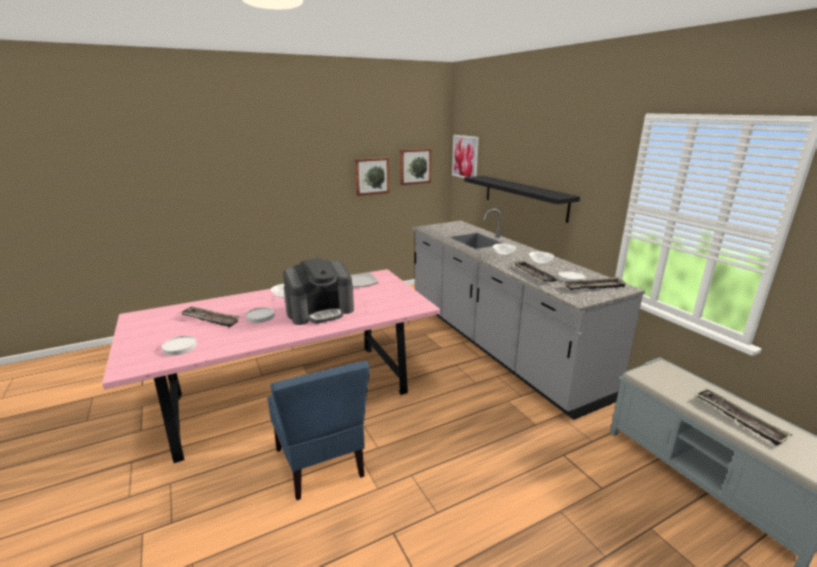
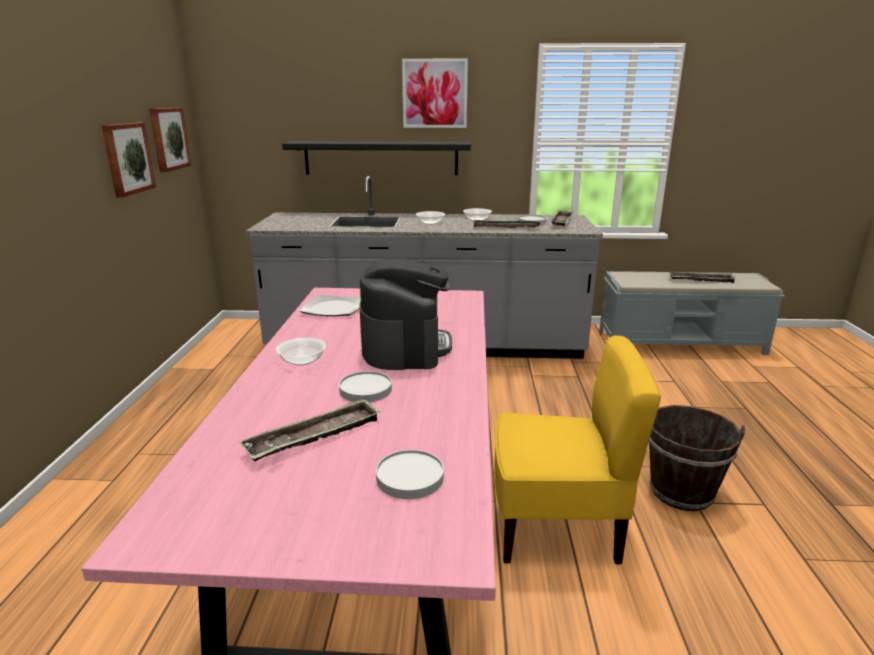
camera: 60 degrees left, 0 degrees up
blue chair [267,361,370,501] -> yellow chair [494,335,661,564]
picture [452,135,479,178] -> picture moved to [402,59,468,128]
none -> brown bucket [649,405,745,511]

